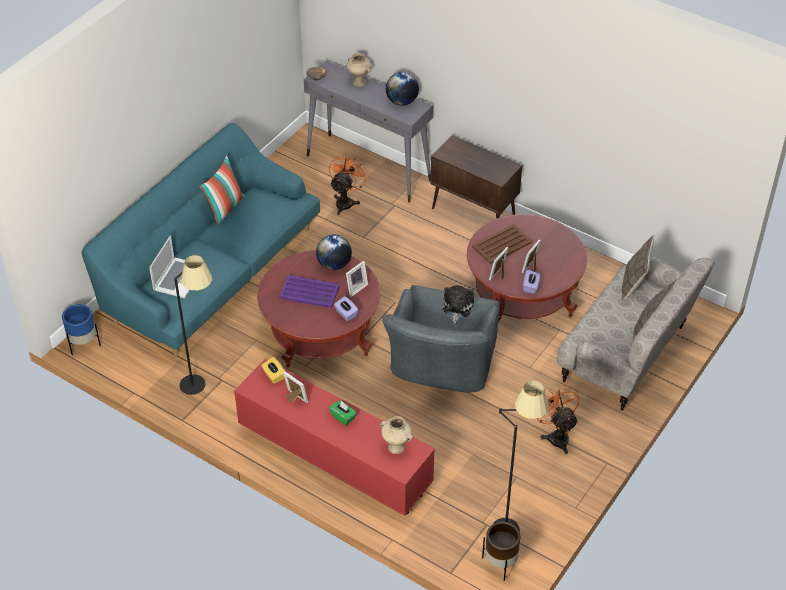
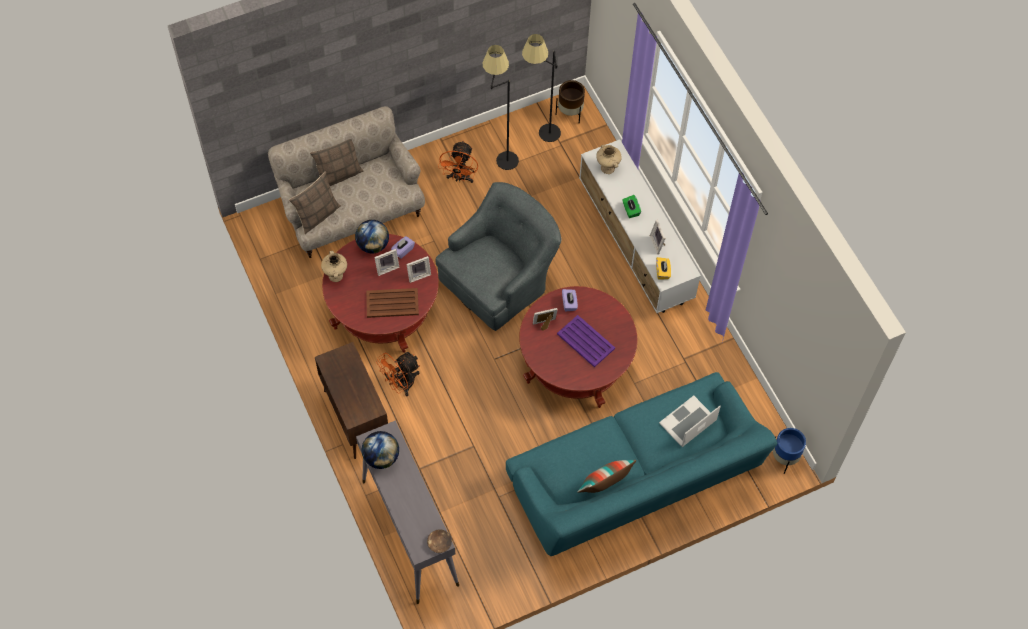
camera: 150 degrees left, 15 degrees up
black floor lamp [174,255,212,395] -> black floor lamp moved to [483,45,519,170]
red tv stand [234,359,435,516] -> white tv stand [579,139,701,313]
globe [316,235,352,270] -> globe moved to [355,220,389,253]
orange fan [329,153,368,215] -> orange fan moved to [376,352,420,396]
beige vase [346,53,372,87] -> beige vase moved to [321,251,347,282]
plush toy [443,285,474,324] -> none

